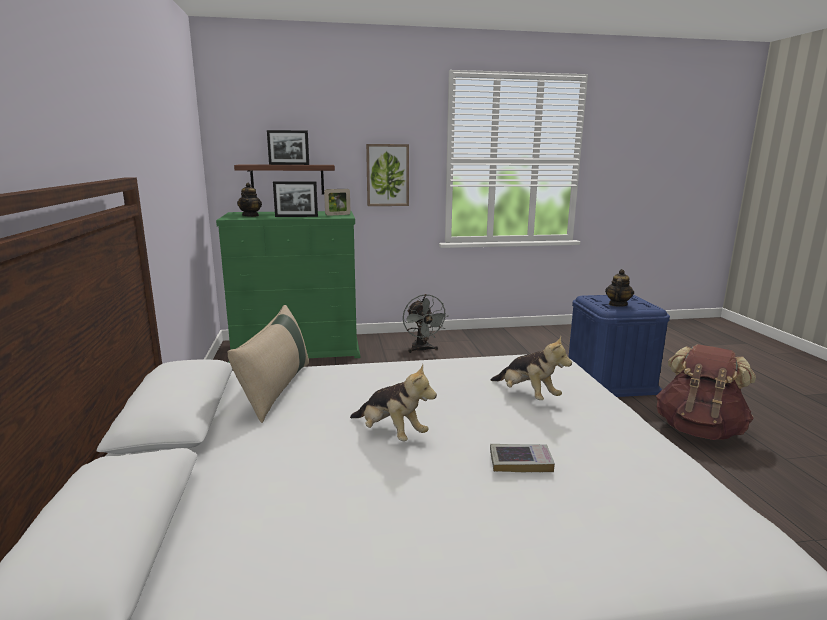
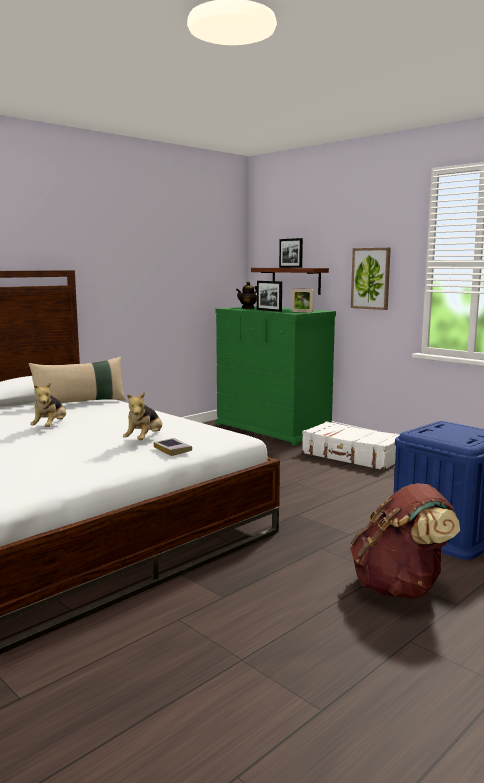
camera: 55 degrees right, 5 degrees down
grey fan [403,294,448,353] -> white suitcase [302,421,400,470]
book [490,444,555,472] -> book moved to [153,438,192,456]
teapot [605,269,634,306] -> none

